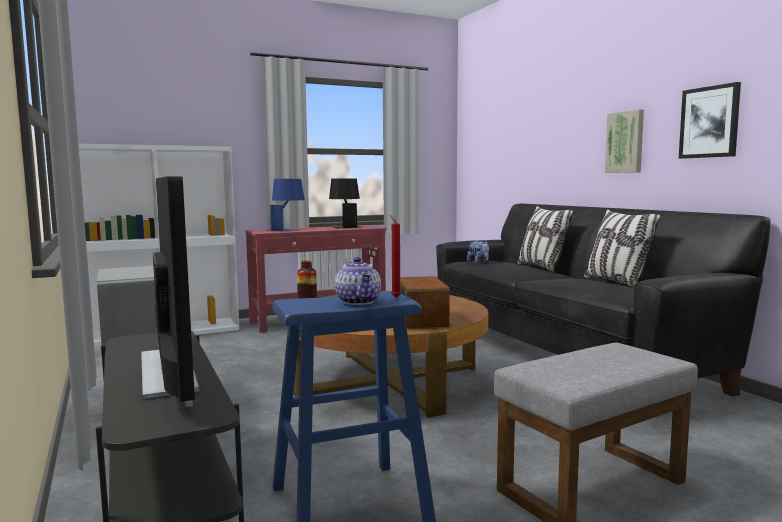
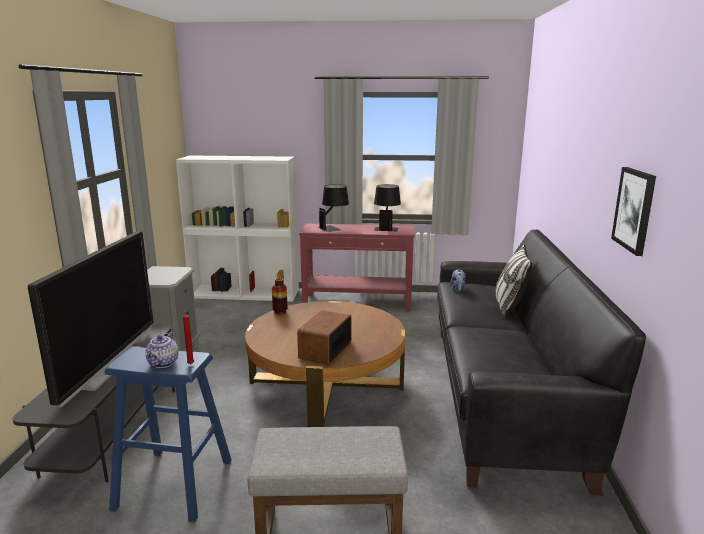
camera: 30 degrees right, 10 degrees up
blue table lamp [268,179,305,232] -> black table lamp [319,184,349,232]
pillow [584,209,662,288] -> none
picture [605,109,644,173] -> none

